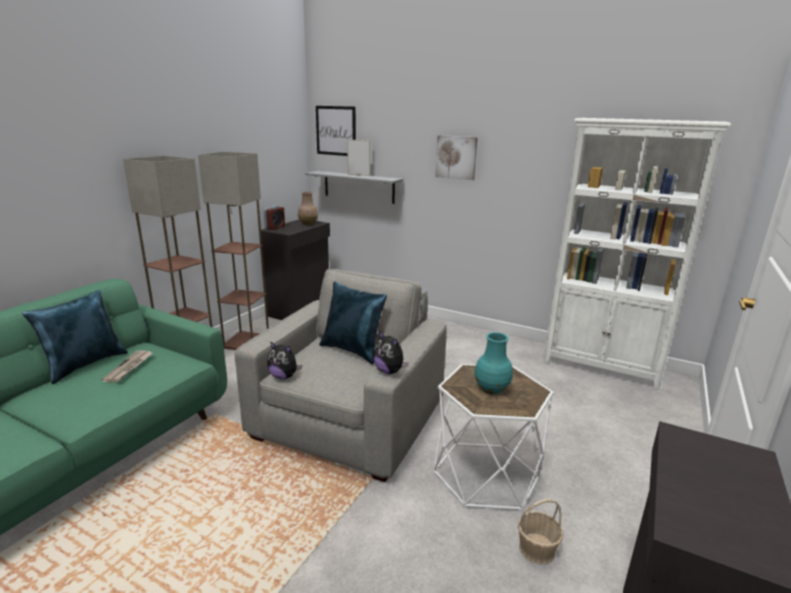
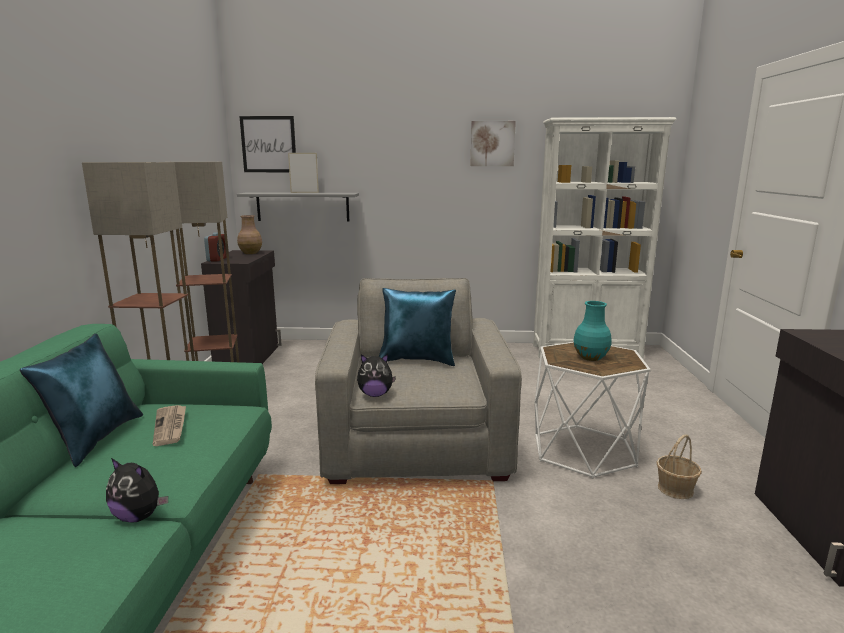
camera: 25 degrees left, 5 degrees down
plush toy [373,331,409,374] -> plush toy moved to [106,458,168,522]
picture [435,135,478,180] -> picture moved to [470,121,516,166]

